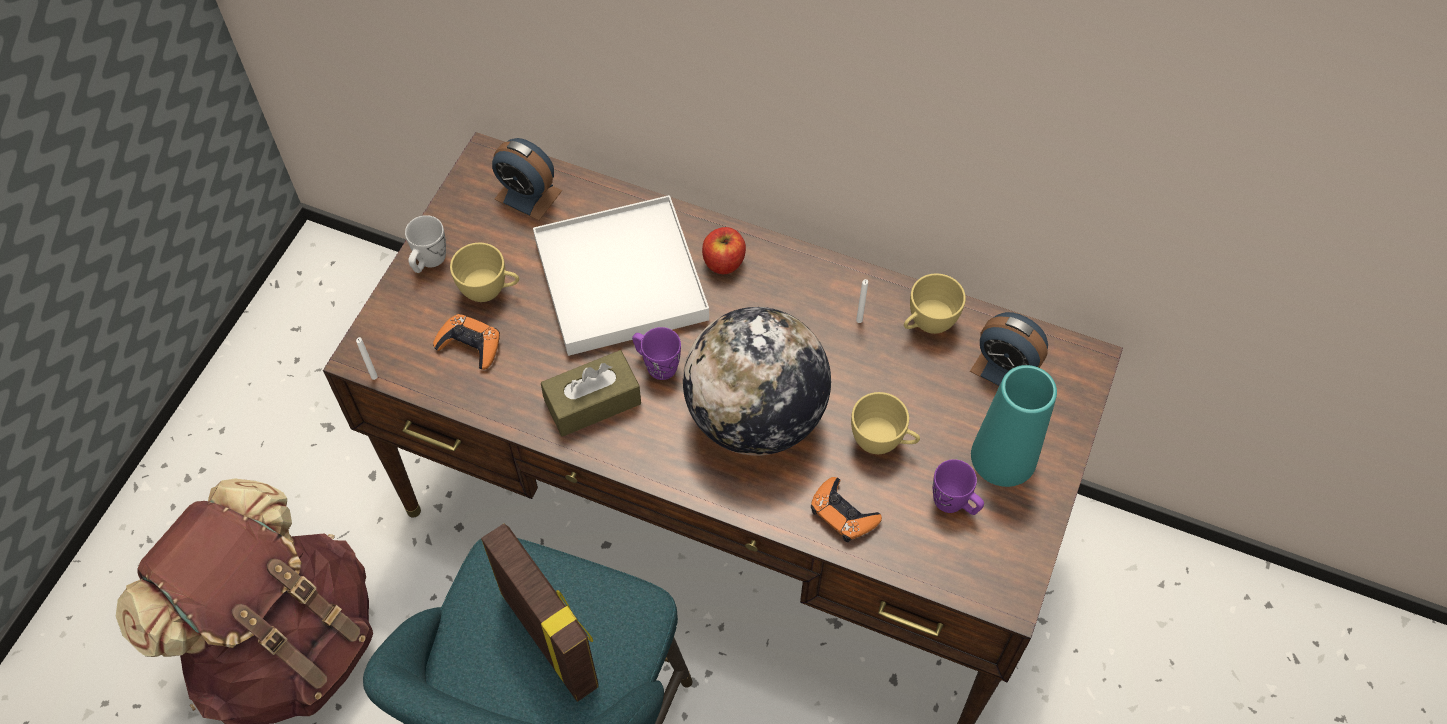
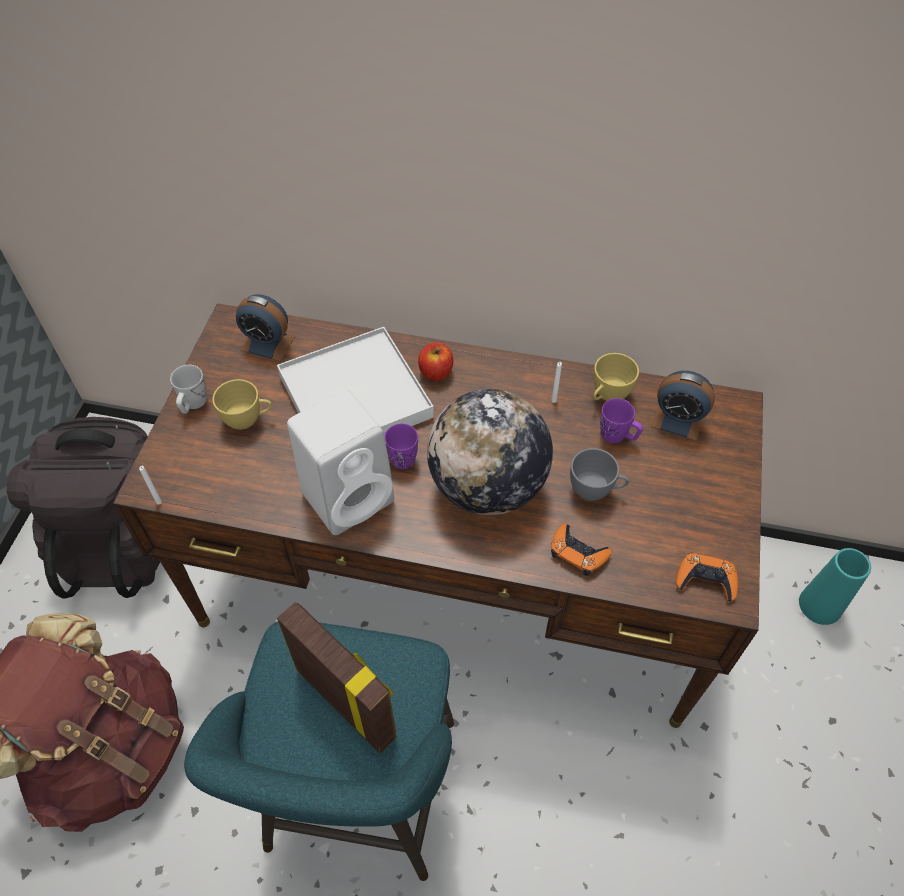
camera: 10 degrees left, 5 degrees down
orange game controller [433,314,500,370] -> orange game controller moved to [676,553,738,602]
brown tissue box [541,350,641,437] -> white speaker [287,389,394,535]
yellow cup [851,392,920,454] -> grey cup [570,448,630,501]
purple mug [933,459,984,515] -> purple mug moved to [600,398,643,443]
turquoise vase [971,365,1057,487] -> turquoise vase moved to [799,548,871,625]
none -> black backpack [7,417,160,599]

